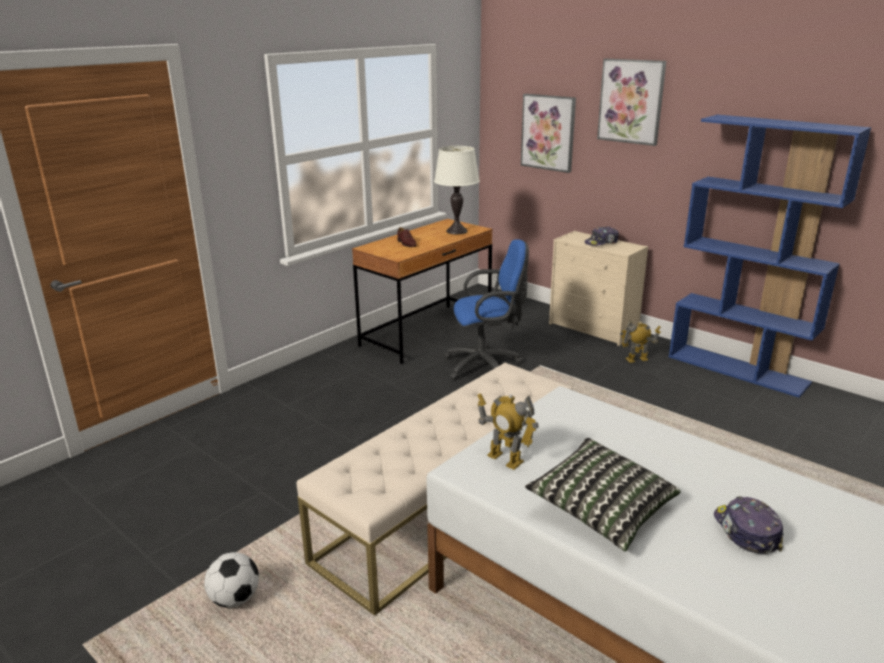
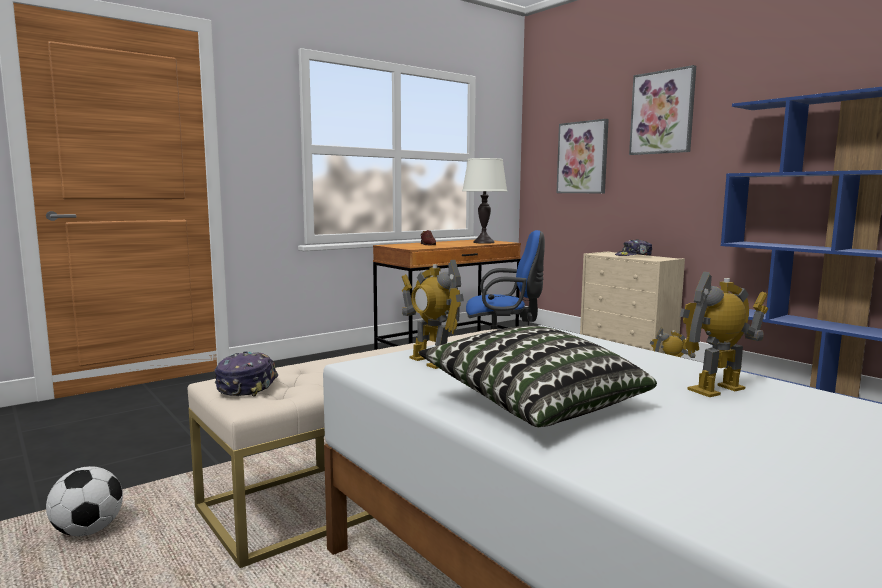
camera: 10 degrees right, 15 degrees down
cap [714,496,784,554] -> cap moved to [215,351,278,397]
none -> toy robot [680,271,768,397]

